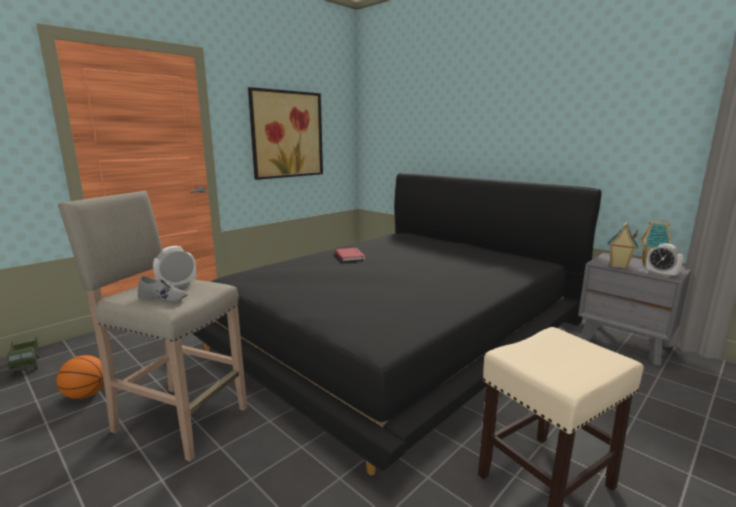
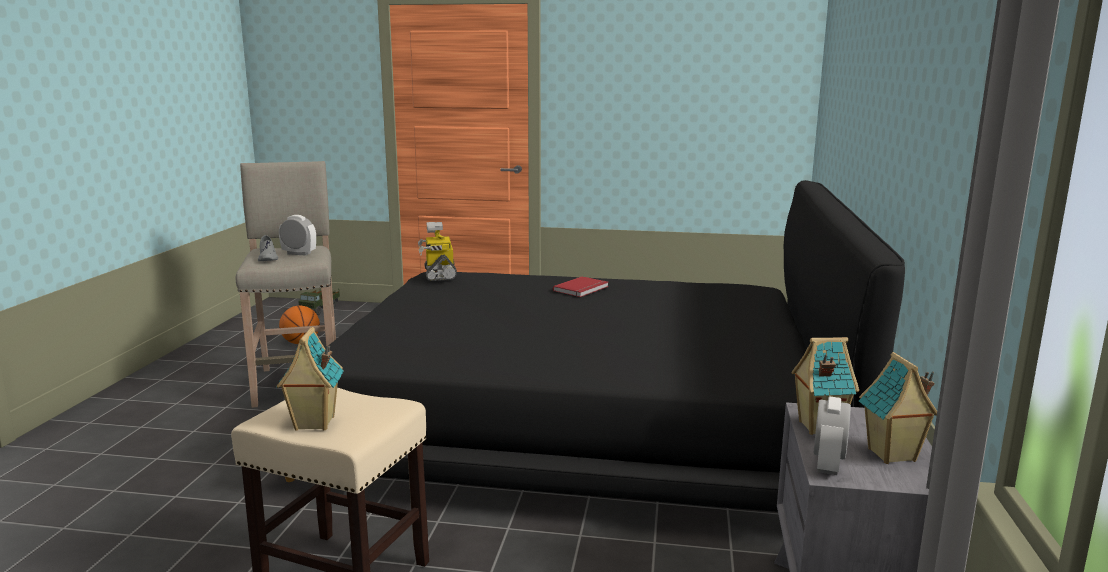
camera: 55 degrees right, 0 degrees up
picture [248,87,323,180] -> none
none -> toy house [276,327,344,431]
none -> toy robot [418,222,457,281]

